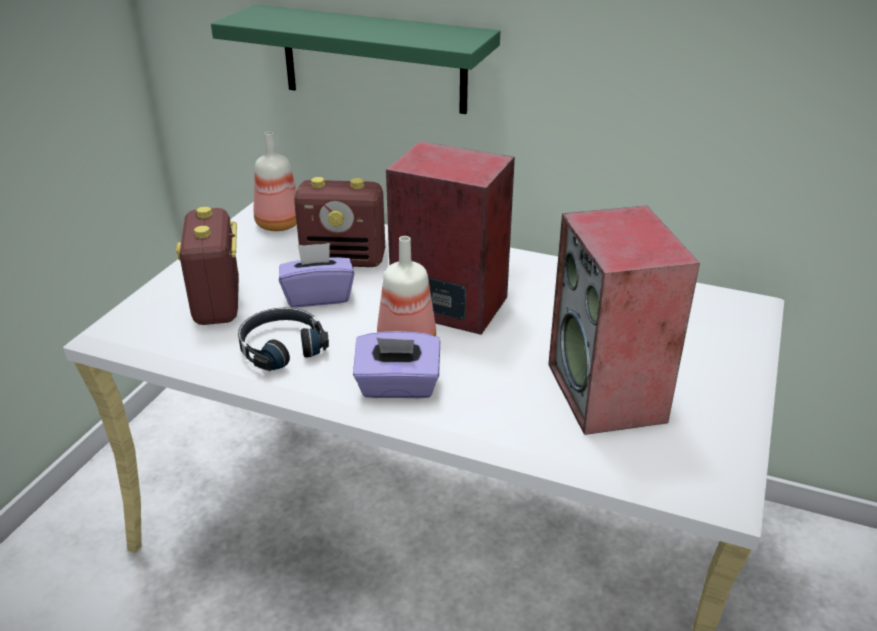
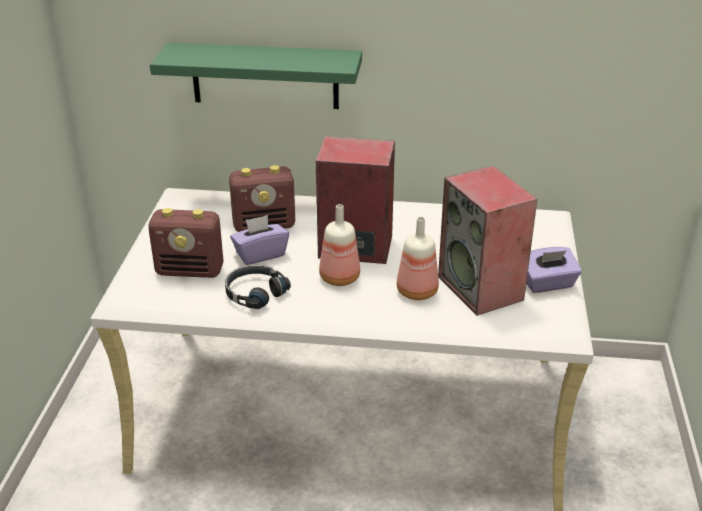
camera: 15 degrees left, 0 degrees up
radio [176,206,239,325] -> radio turned 60 degrees counterclockwise [148,208,224,278]
bottle [254,131,297,231] -> bottle moved to [397,217,439,300]
purple tissue box [353,331,440,398] -> purple tissue box moved to [526,247,582,293]

